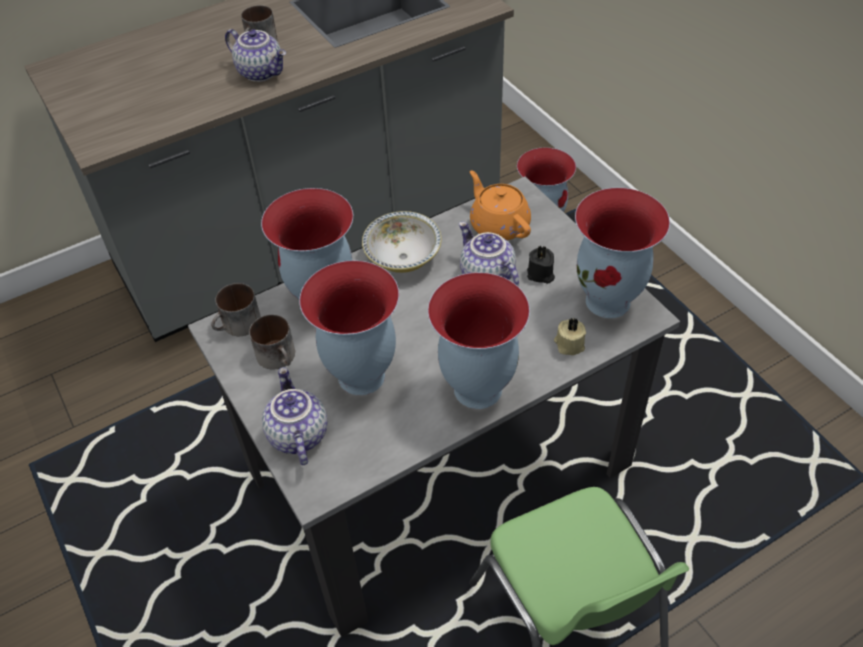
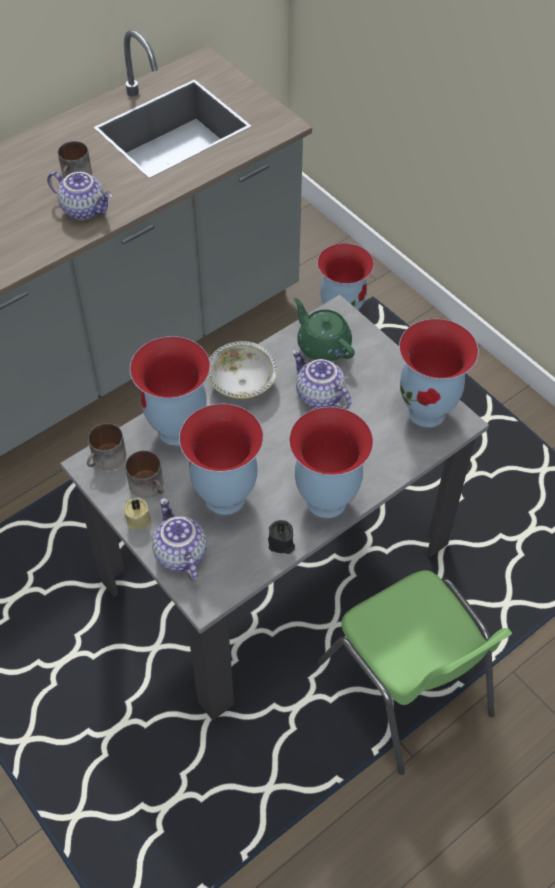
camera: 10 degrees left, 5 degrees up
orange teapot [470,170,531,240] -> green teapot [294,298,355,361]
black candle [527,246,555,284] -> black candle moved to [268,520,295,554]
beige candle [554,318,586,355] -> beige candle moved to [124,498,151,530]

